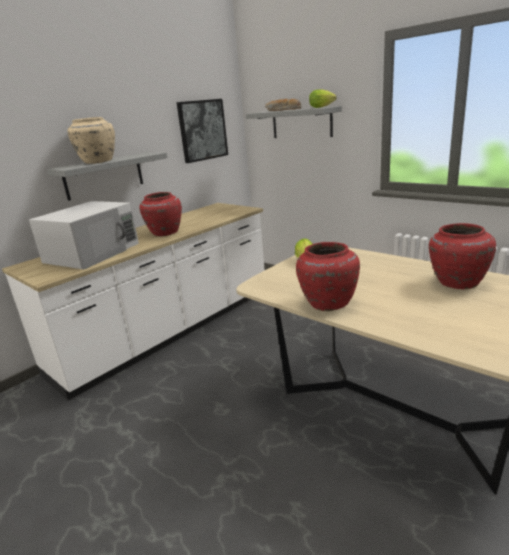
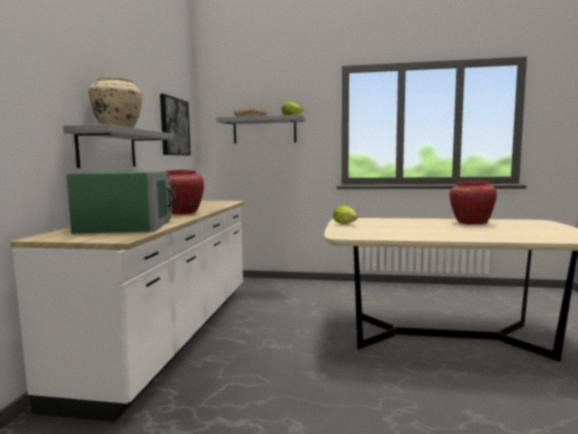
camera: 35 degrees left, 15 degrees down
white microwave [29,201,139,270] -> green microwave [66,171,176,234]
red vase [296,242,360,311] -> none

